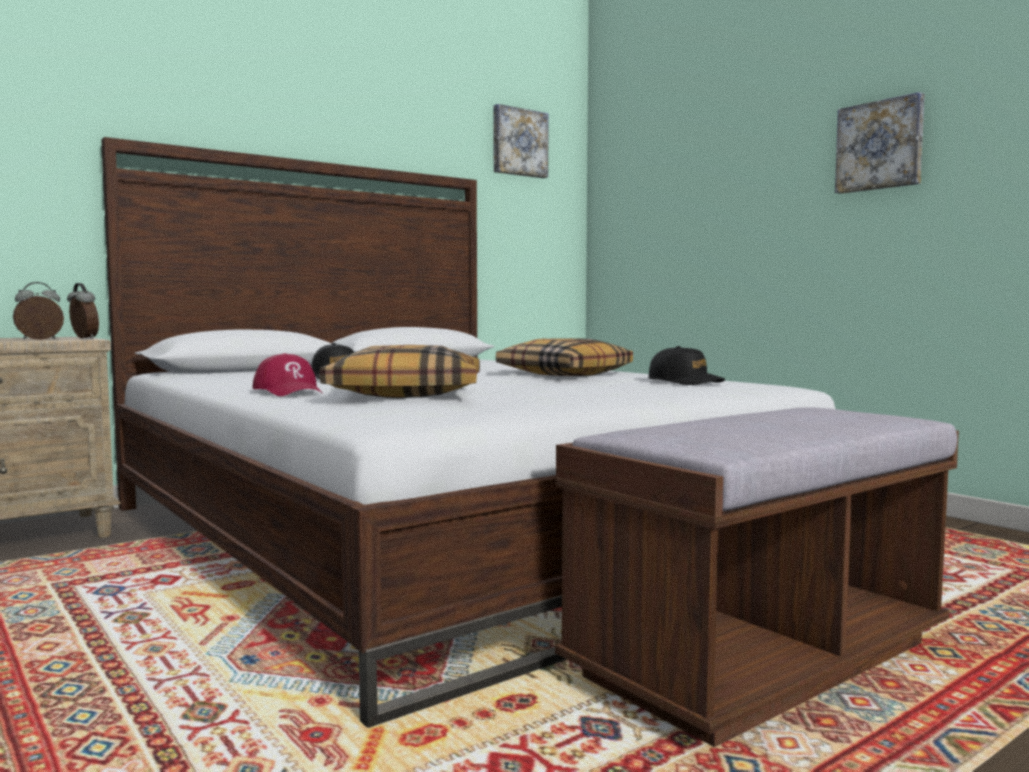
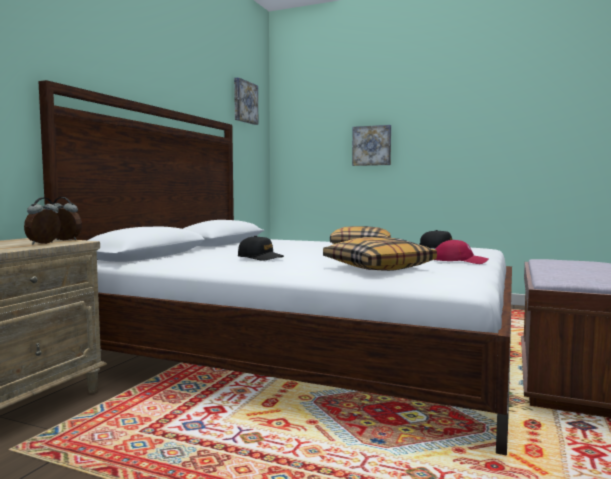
camera: 30 degrees left, 0 degrees up
red cap [252,353,323,396] -> red cap moved to [434,240,489,264]
picture [835,92,925,194] -> picture moved to [352,125,391,166]

